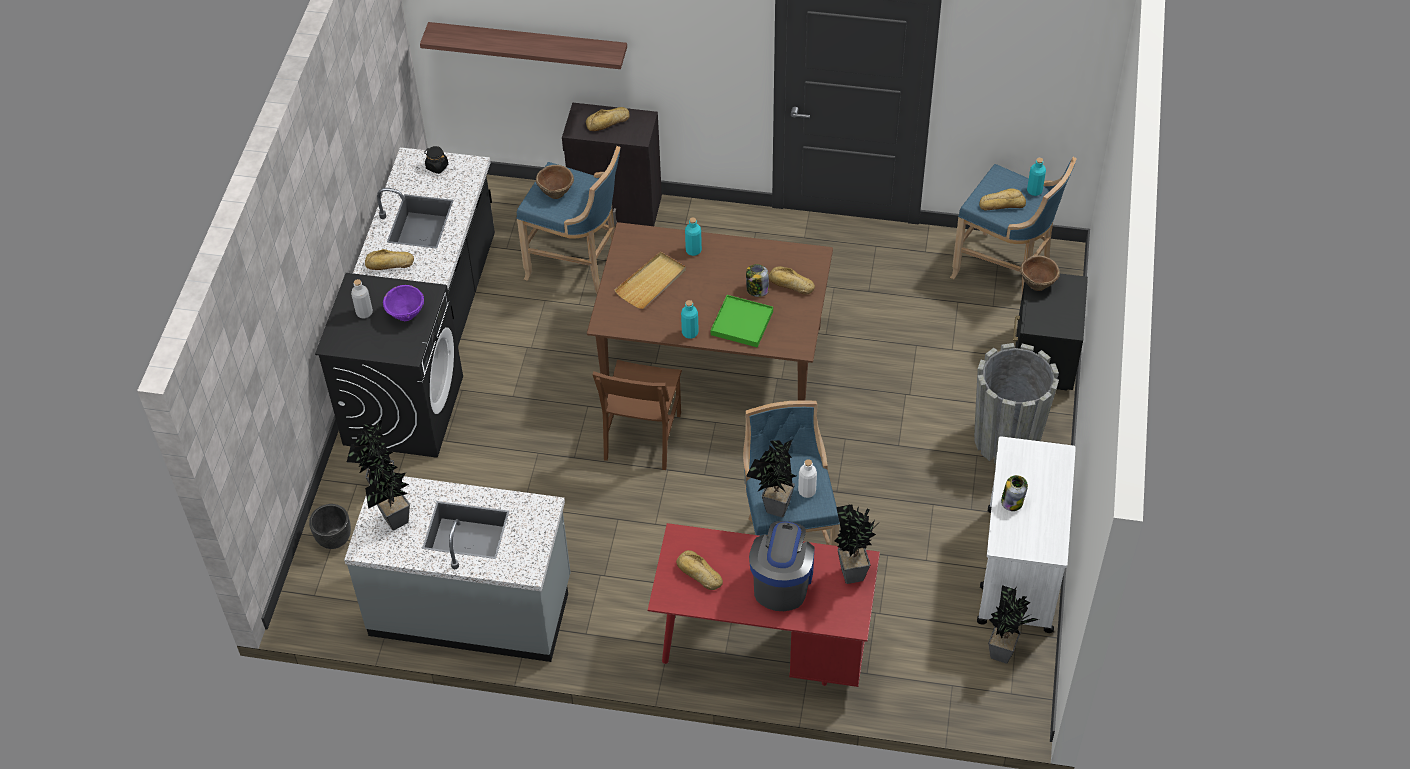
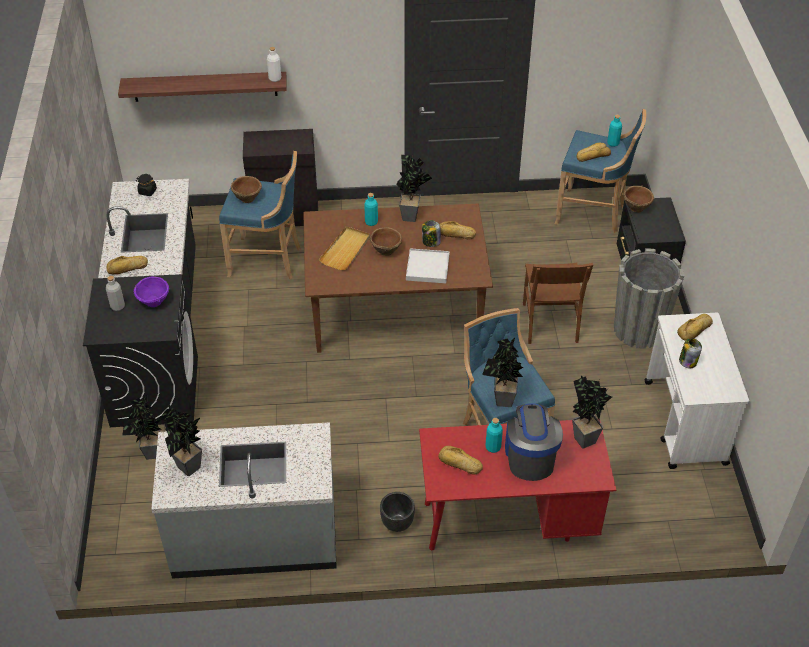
camera: 15 degrees left, 5 degrees down
black planter [309,504,351,549] -> black planter moved to [380,492,415,532]
bread [586,107,630,131] -> bread moved to [677,314,713,340]
brown chair [592,360,682,470] -> brown chair moved to [523,263,593,344]
turquoise bottle [681,300,699,339] -> turquoise bottle moved to [486,418,503,453]
green tray [711,295,773,347] -> white tray [406,248,450,283]
white bottle [798,459,817,498] -> white bottle moved to [267,47,281,82]
potted plant [988,585,1039,664] -> potted plant moved to [396,155,432,222]
none -> brown bowl [369,227,402,256]

